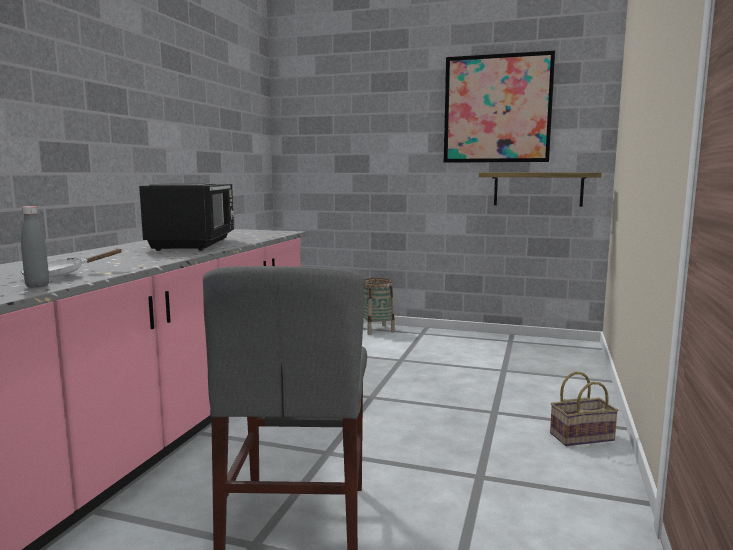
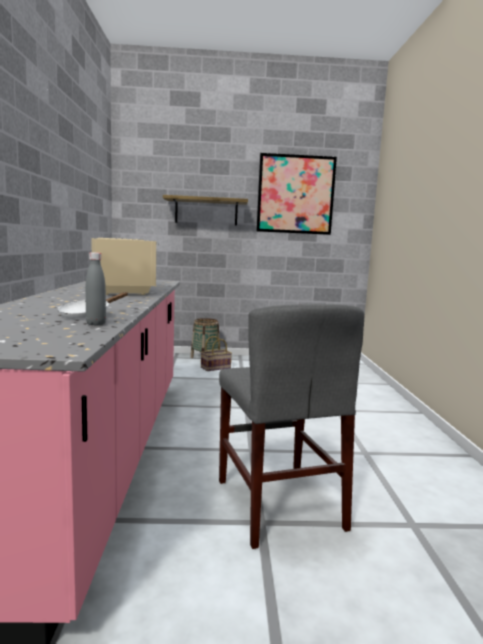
camera: 20 degrees left, 0 degrees up
black microwave [139,183,234,251] -> beige microwave [91,238,158,295]
shelf [479,172,602,207] -> shelf moved to [163,195,248,225]
basket [550,372,619,446] -> basket moved to [201,336,232,371]

